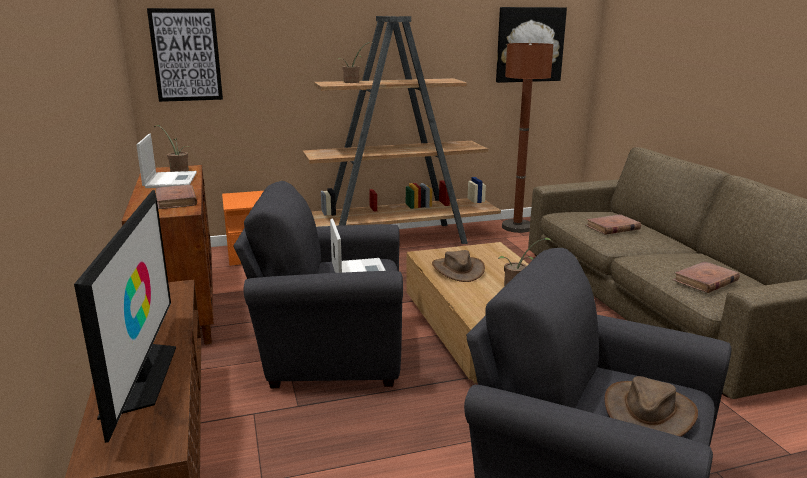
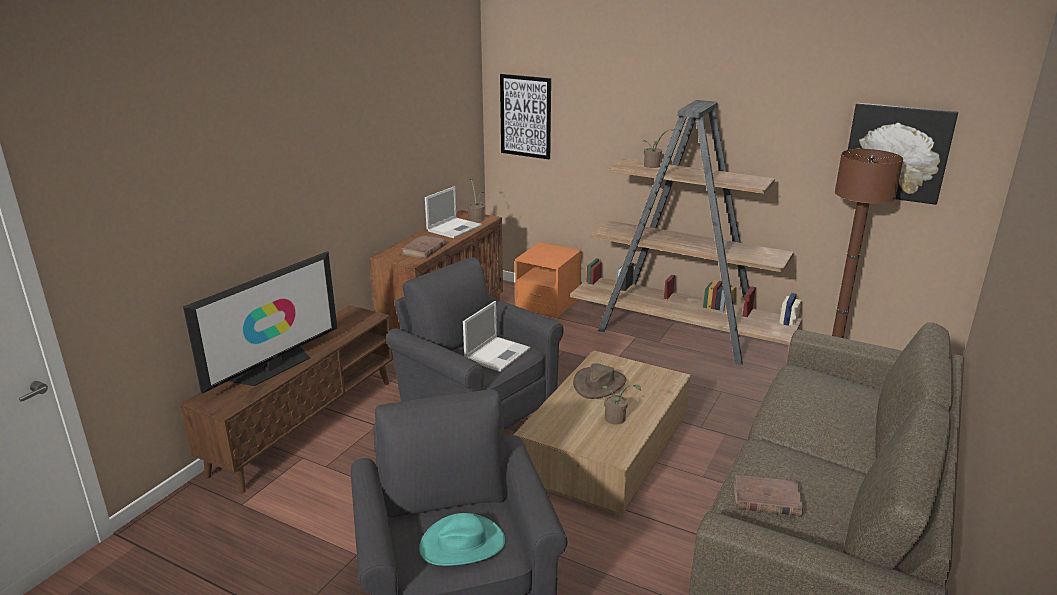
camera: 45 degrees right, 5 degrees up
brown book [585,214,641,235] -> none
brown hat [605,376,698,437] -> turquoise hat [419,513,505,566]

